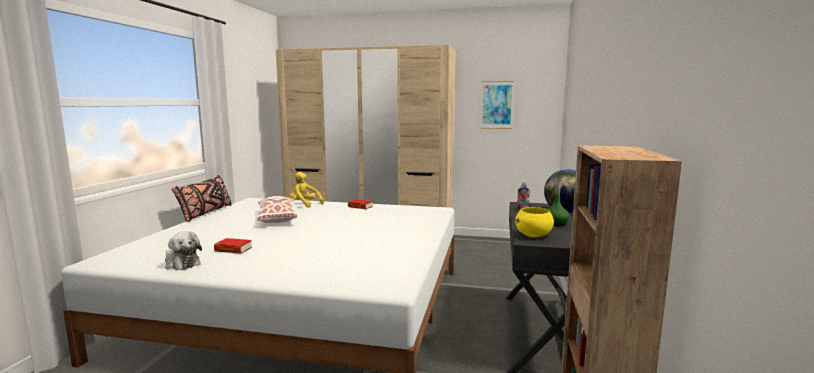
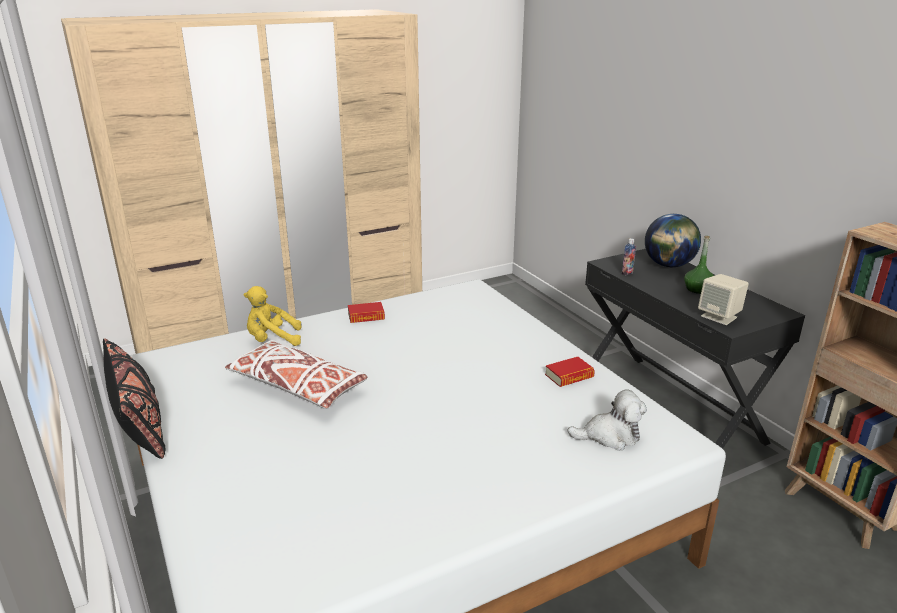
camera: 40 degrees left, 15 degrees up
plush toy [165,231,202,270] -> plush toy moved to [567,389,647,451]
book [214,238,252,254] -> book moved to [545,357,595,387]
picture [481,81,514,129] -> none
yellow bowl [515,207,554,237] -> beige speaker [698,274,749,325]

